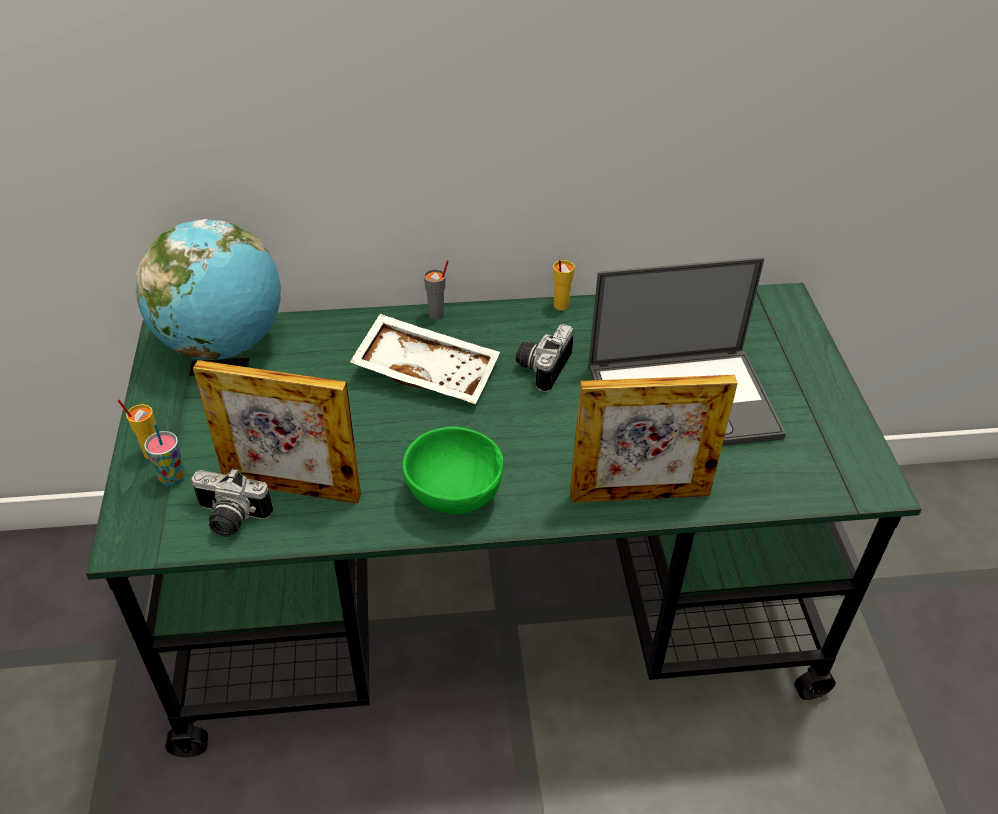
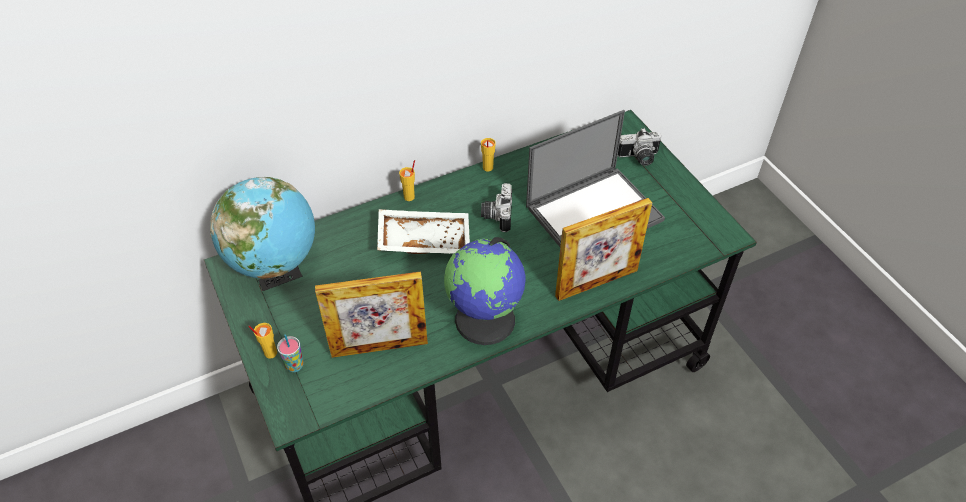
camera: 20 degrees left, 5 degrees up
camera [191,468,273,537] -> camera moved to [618,128,661,166]
green bowl [402,426,503,514] -> globe [444,237,525,345]
grey cup [424,260,448,320] -> yellow cup [399,160,415,201]

